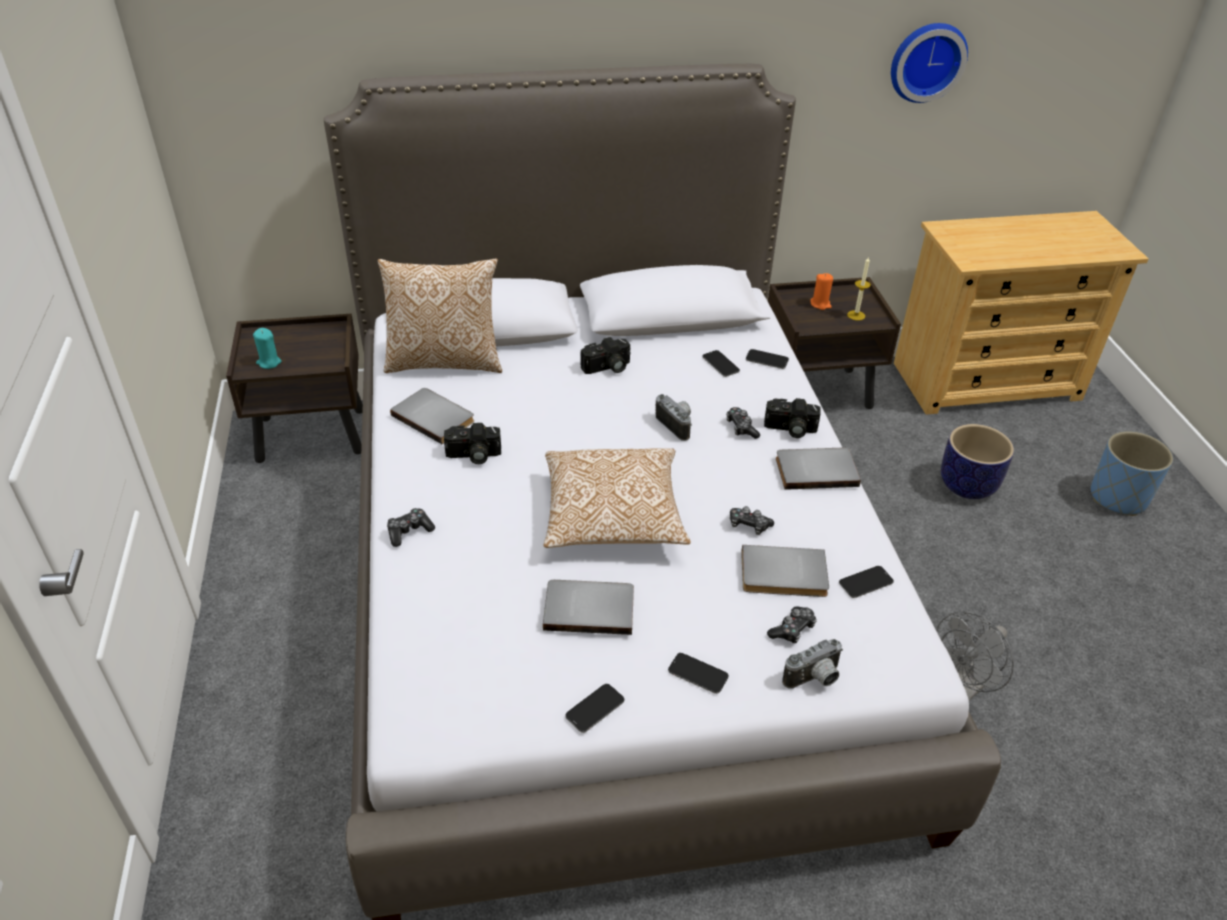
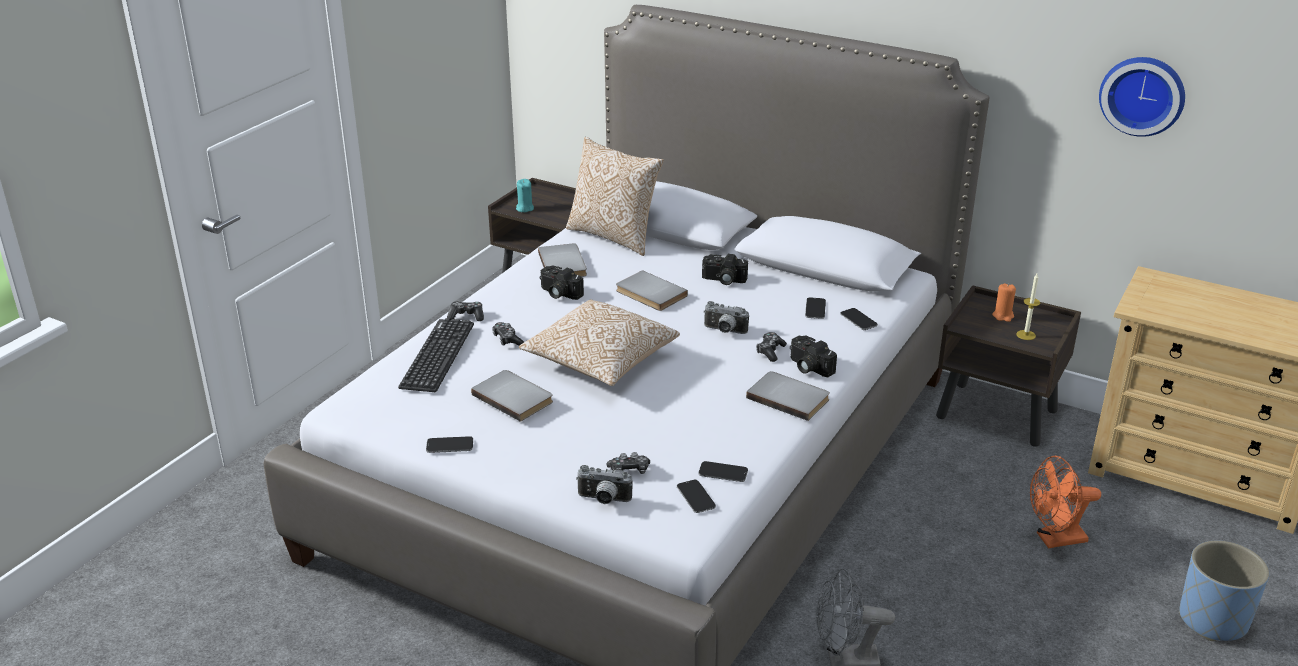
camera: 40 degrees right, 10 degrees down
camera [656,394,692,441] -> camera turned 105 degrees clockwise [703,301,749,334]
phone [668,653,729,694] -> phone moved to [677,480,716,513]
game controller [730,506,774,535] -> game controller moved to [492,322,524,346]
grey book [741,545,829,597] -> grey book moved to [616,270,688,311]
planter [941,424,1014,499] -> orange fan [1030,456,1101,549]
none -> keyboard [398,318,474,392]

